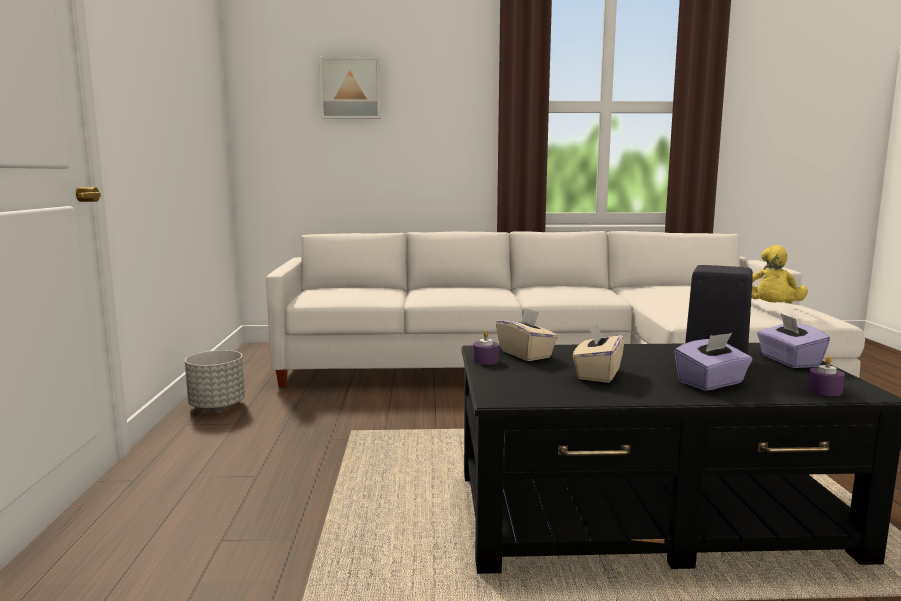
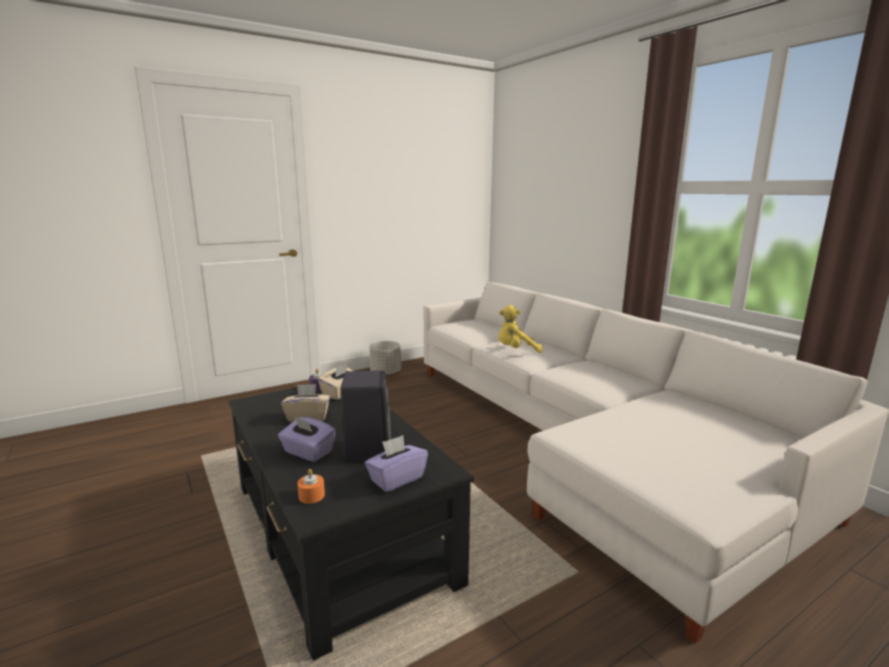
camera: 60 degrees right, 5 degrees up
picture [319,57,381,119] -> none
yellow plush toy [751,245,808,304] -> yellow plush toy moved to [499,305,542,353]
purple candle [808,356,845,396] -> orange candle [298,469,325,504]

